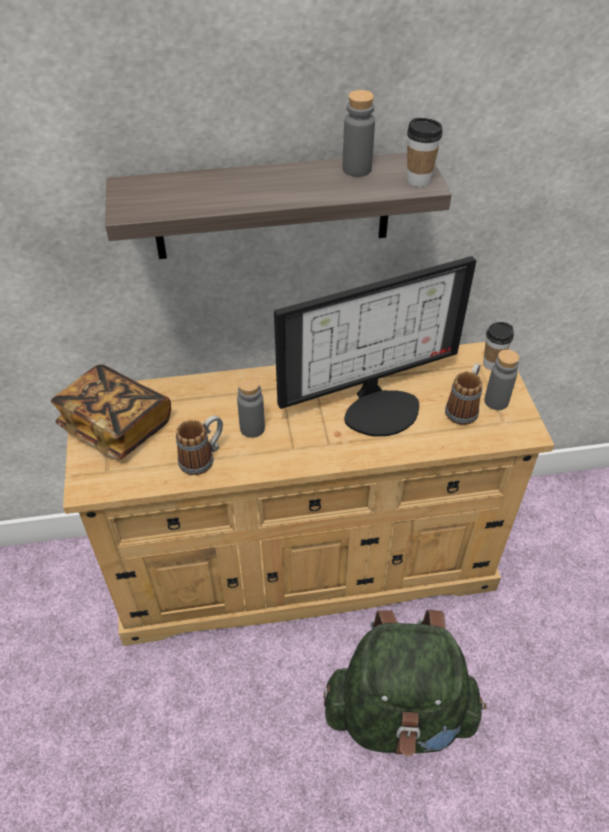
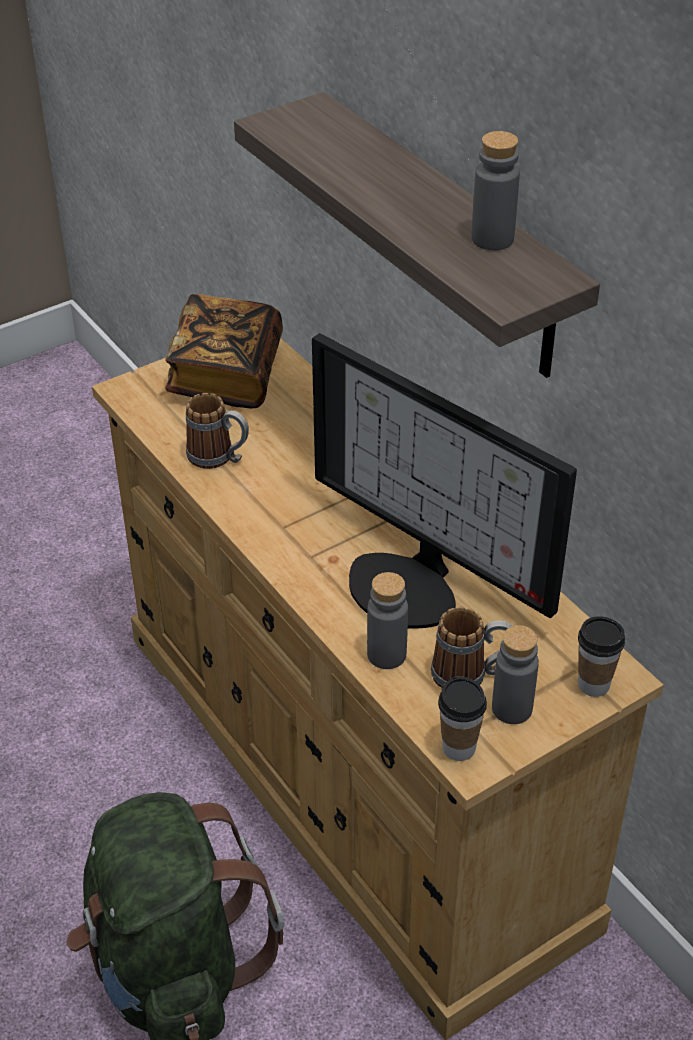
camera: 65 degrees right, 5 degrees down
grey bottle [237,376,265,438] -> grey bottle moved to [367,572,408,669]
cup [407,118,443,187] -> cup moved to [438,677,487,761]

